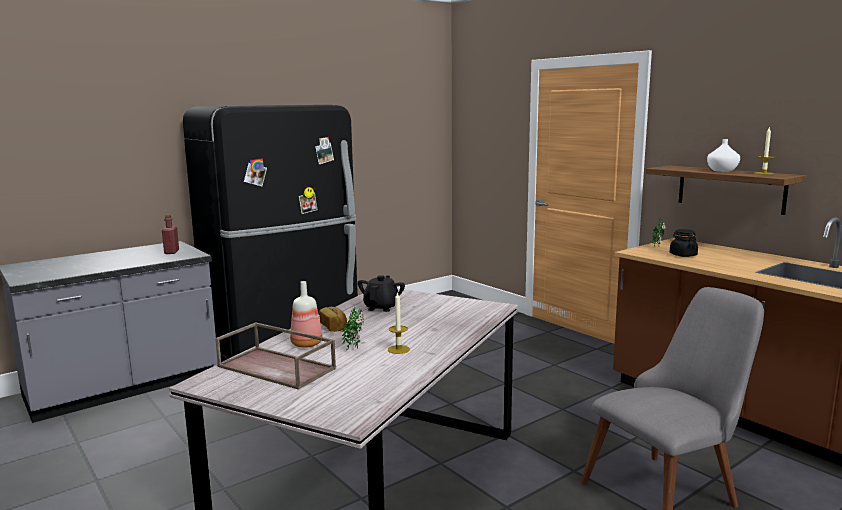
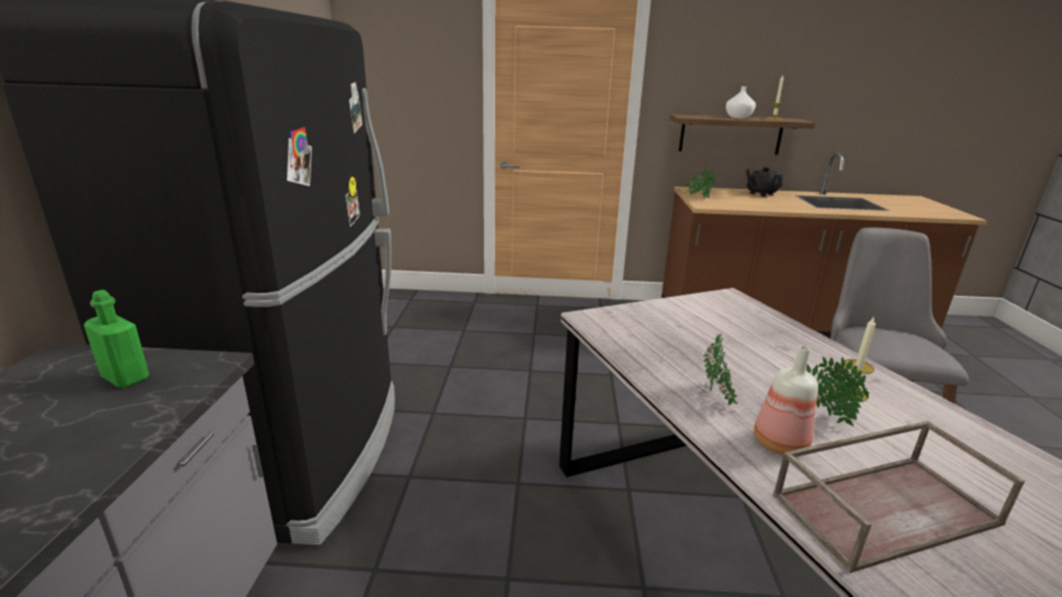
camera: 50 degrees left, 10 degrees up
red bottle [162,215,179,254] -> green bottle [84,290,149,388]
bread [319,307,347,332] -> potted plant [704,334,738,406]
black teapot [358,275,405,312] -> black teapot moved to [746,167,783,197]
black jar [670,229,698,257] -> none

